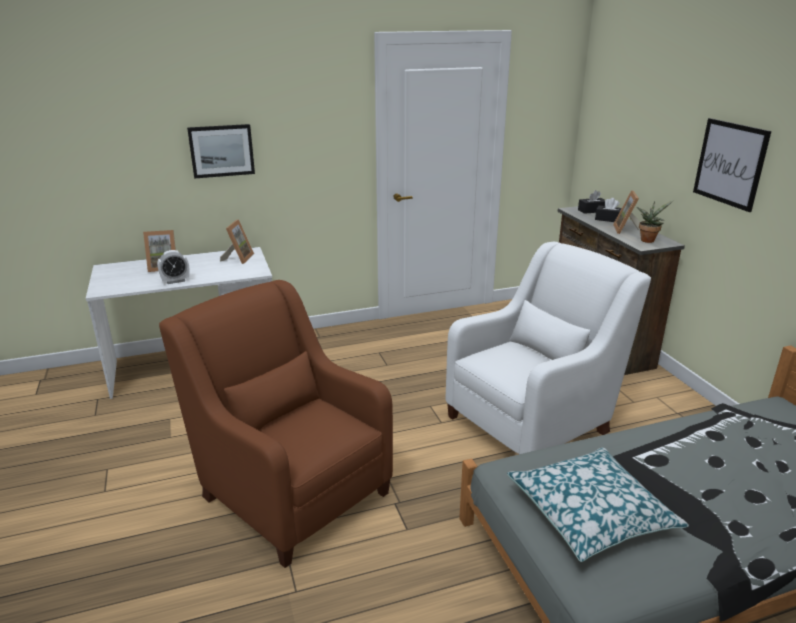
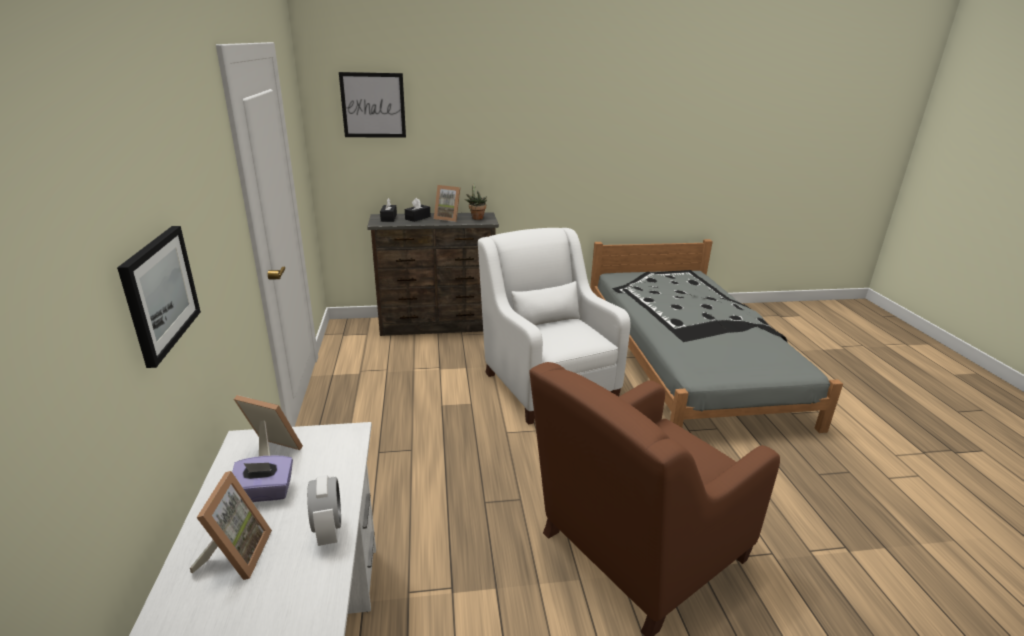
camera: 80 degrees left, 0 degrees up
pillow [507,448,689,562] -> none
picture [693,118,771,212] -> picture moved to [339,72,406,138]
none -> purple tissue box [232,456,293,502]

